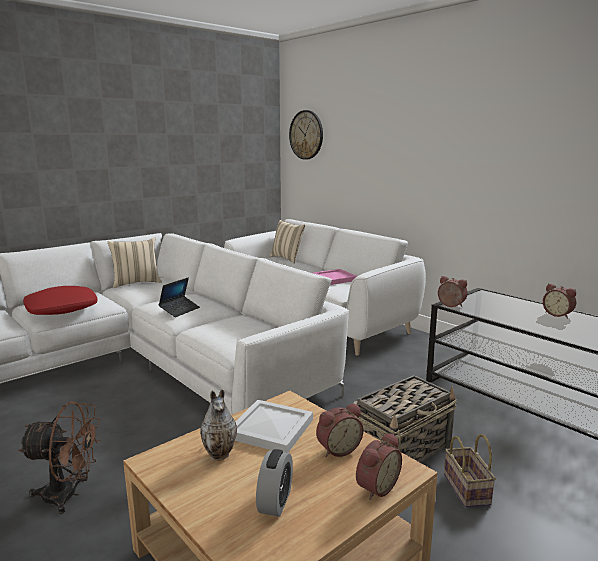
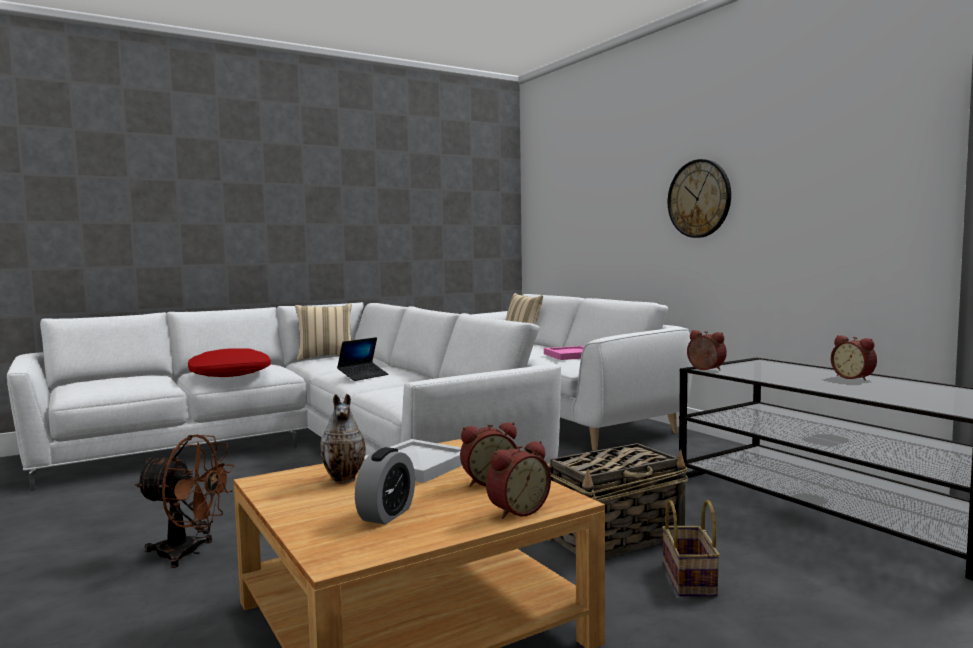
camera: 10 degrees right, 10 degrees down
wall clock [289,110,323,160] -> wall clock moved to [668,159,731,238]

